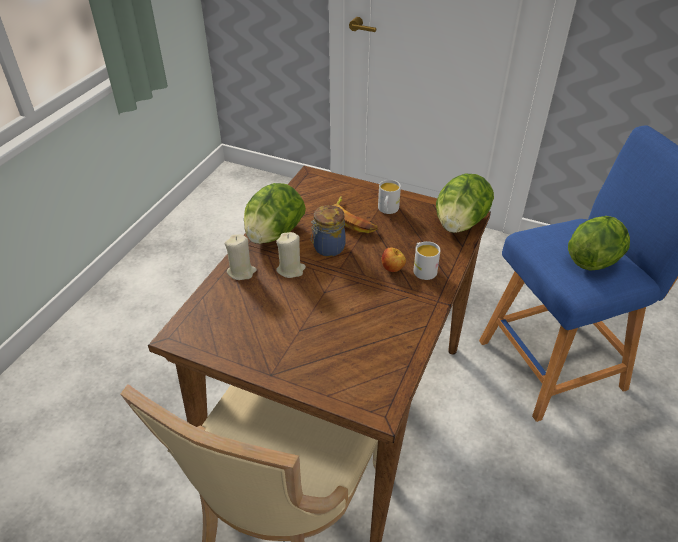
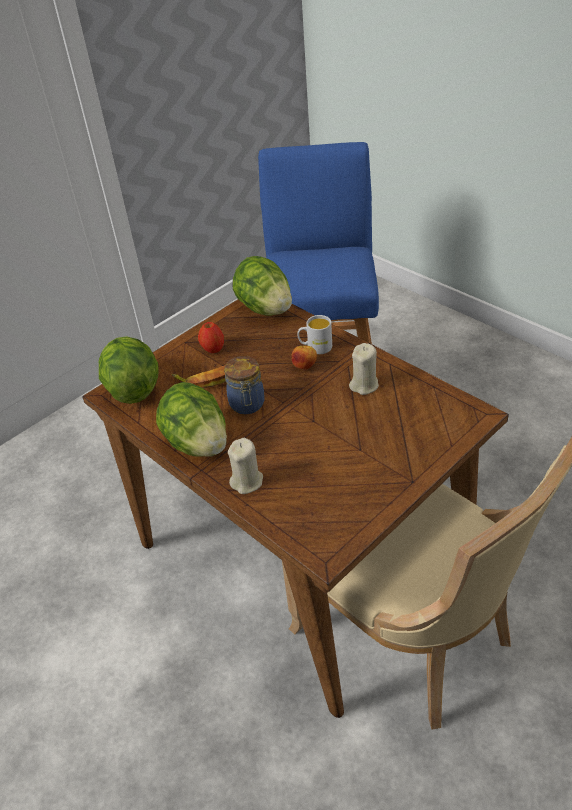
camera: 65 degrees left, 0 degrees up
beige candle [276,232,306,278] -> beige candle moved to [349,343,379,395]
white mug [378,179,401,214] -> apple [198,322,224,353]
lettuce [568,216,630,271] -> lettuce moved to [99,336,159,404]

